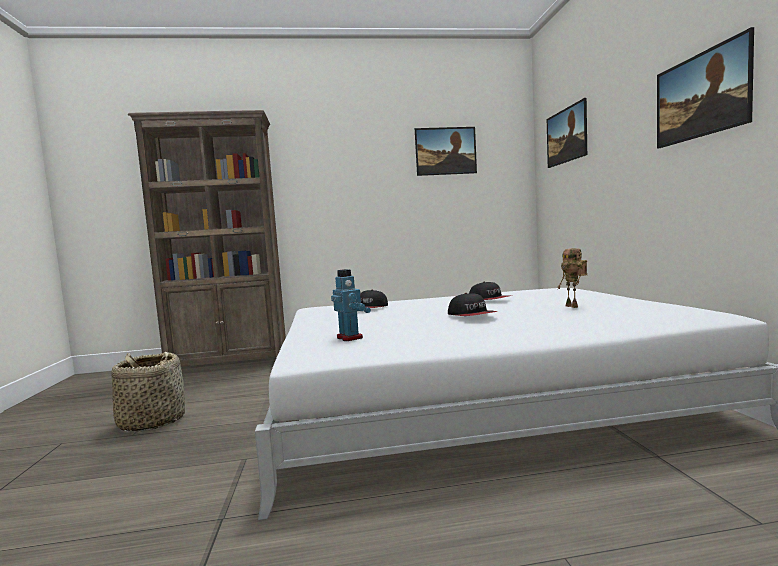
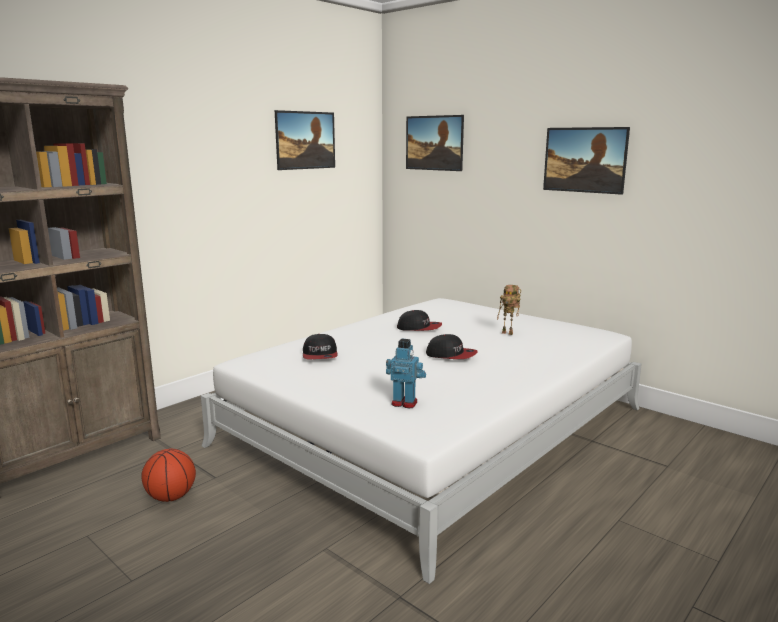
camera: 40 degrees left, 10 degrees up
basket [111,351,185,432] -> none
none -> basketball [141,449,196,502]

